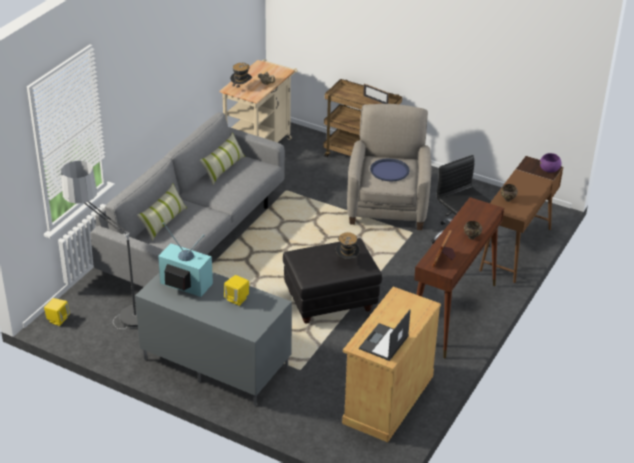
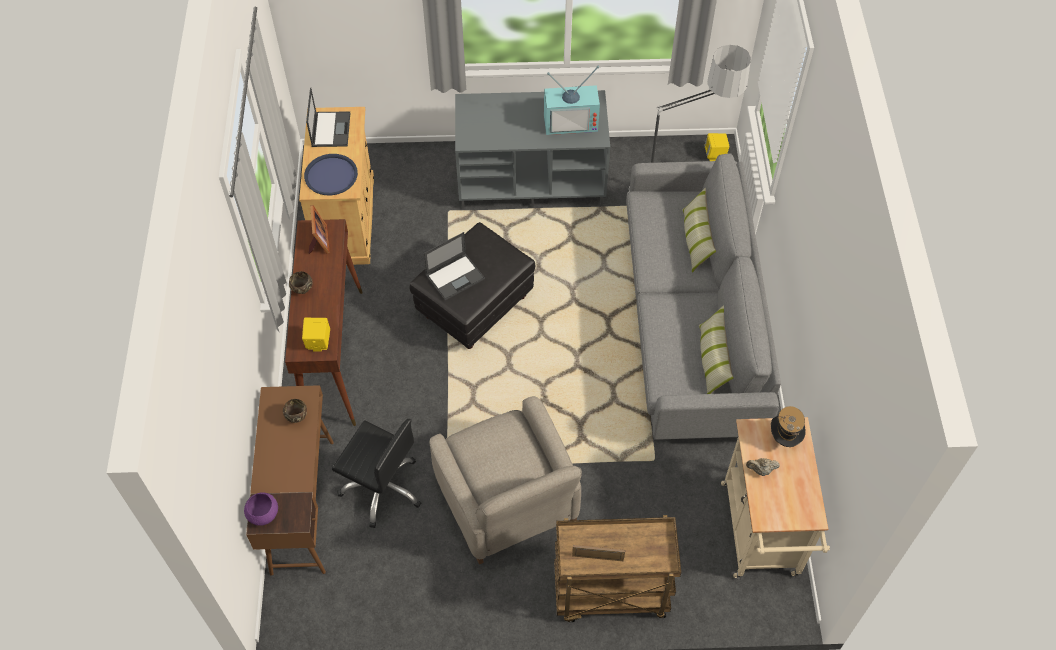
camera: 150 degrees right, 20 degrees up
yellow speaker [224,275,249,306] -> yellow speaker moved to [302,318,330,352]
hat [336,232,360,259] -> laptop [423,232,485,301]
blue tray [370,158,410,181] -> blue tray moved to [304,154,358,195]

